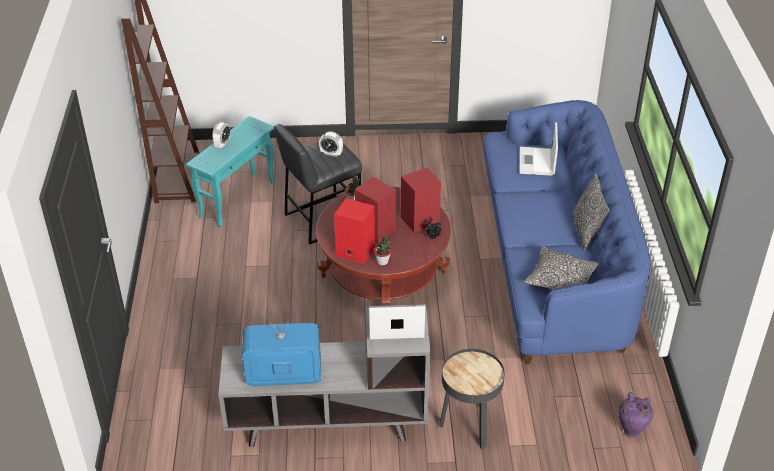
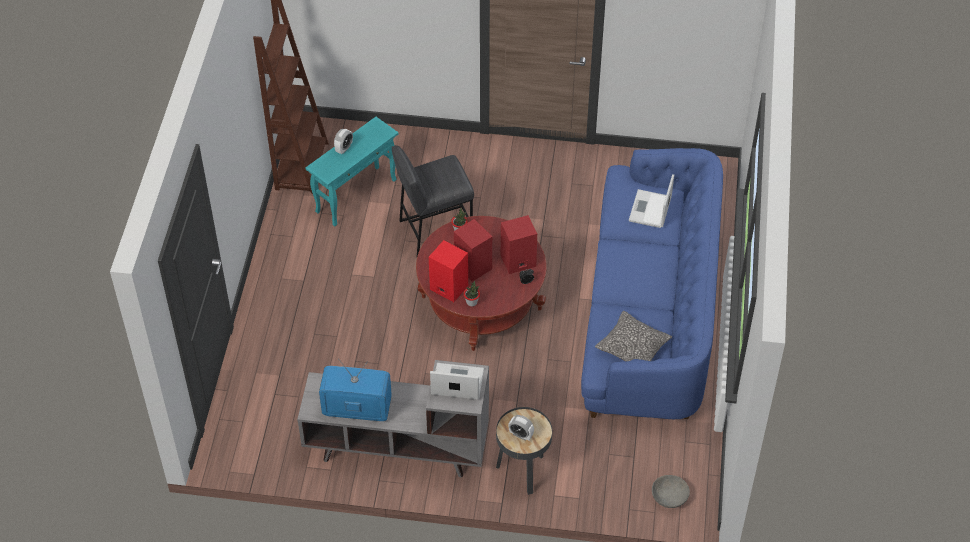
camera: 10 degrees right, 10 degrees up
alarm clock [319,131,343,157] -> alarm clock moved to [508,415,534,441]
pillow [572,174,609,251] -> none
purple vase [618,392,654,438] -> grey bowl [652,475,690,508]

